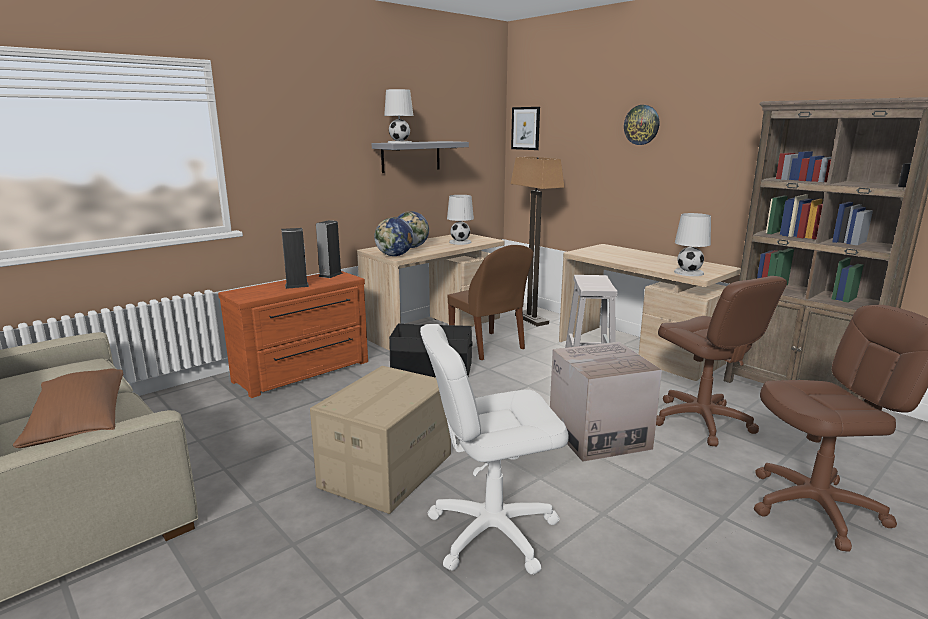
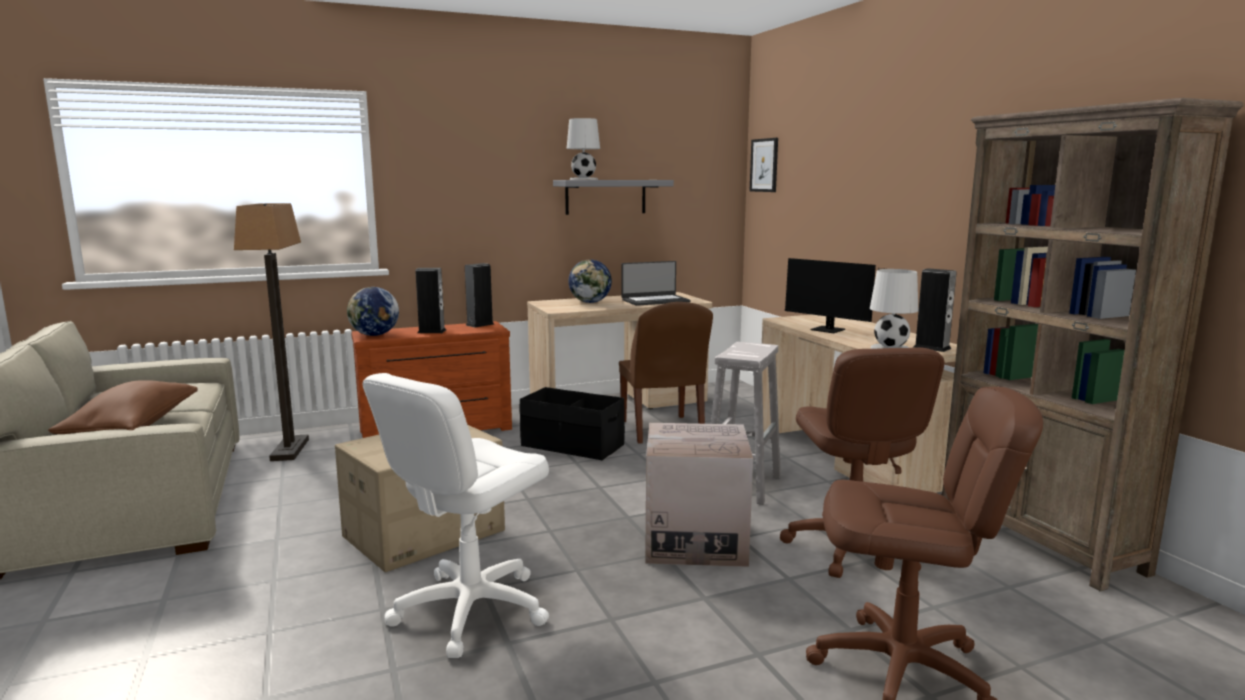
camera: 20 degrees right, 5 degrees down
globe [374,217,414,256] -> globe moved to [347,287,399,336]
white office chair [420,324,569,575] -> white office chair turned 60 degrees counterclockwise [363,373,549,658]
white table lamp [447,195,474,245] -> laptop [622,261,690,306]
floor lamp [511,157,564,326] -> floor lamp moved to [234,203,309,461]
wall clock [624,105,659,145] -> none
none -> monitor [785,258,887,333]
none -> speaker [914,268,956,352]

